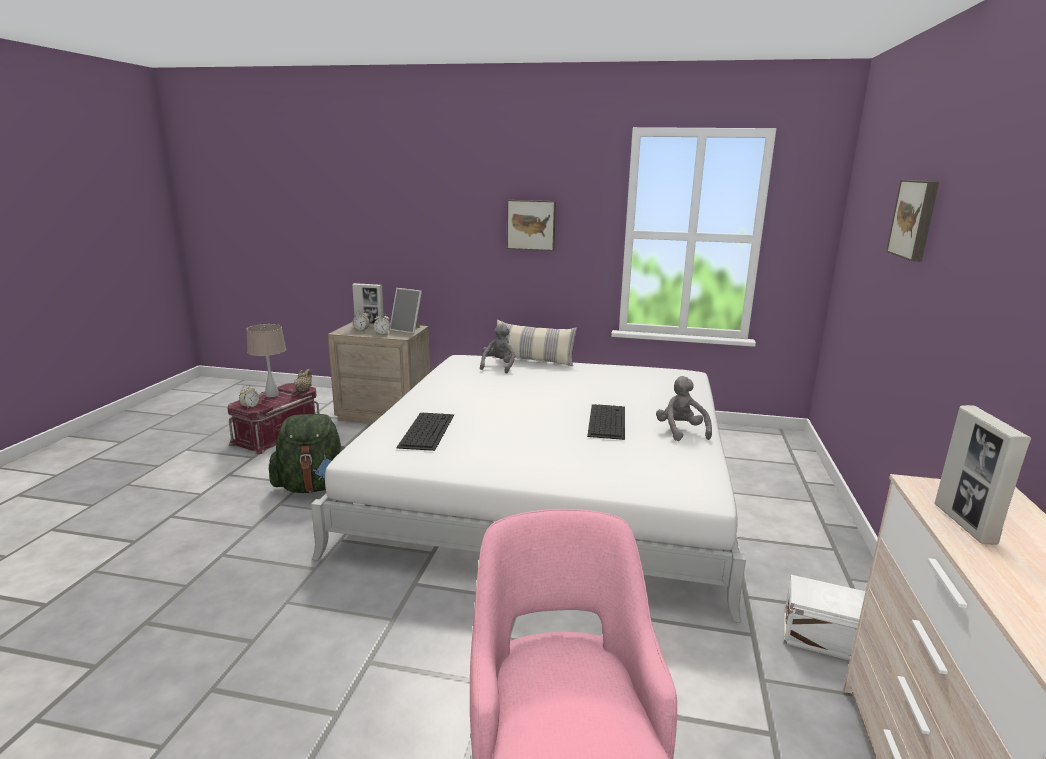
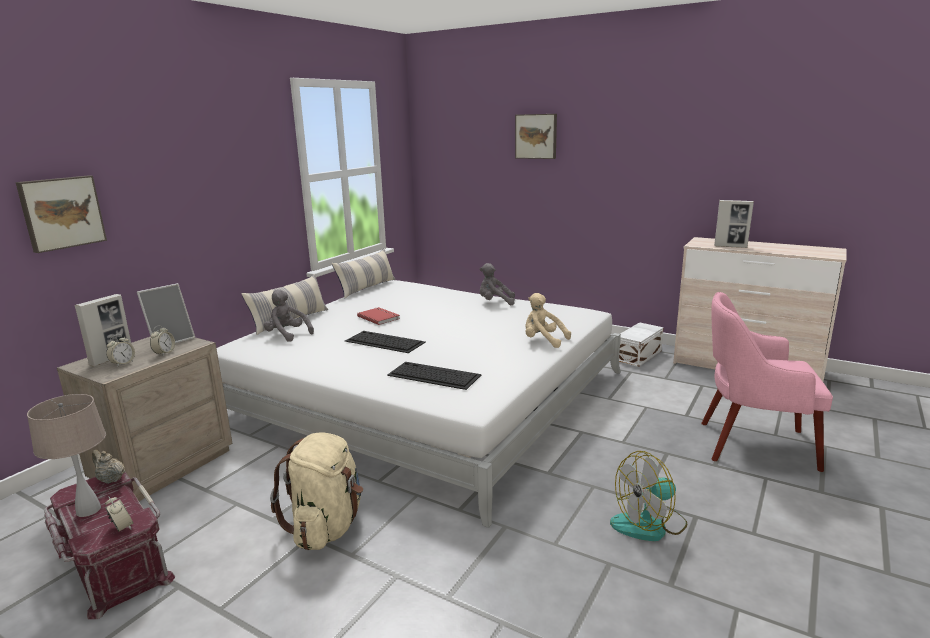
camera: 70 degrees left, 0 degrees up
green backpack [269,414,346,493] -> beige backpack [270,432,363,550]
picture [507,200,556,251] -> picture moved to [16,175,107,253]
keyboard [587,404,625,440] -> keyboard moved to [345,331,426,353]
none -> pillow [332,249,396,298]
none -> red book [357,307,400,325]
none -> beige plush toy [526,293,571,348]
none -> fan [610,451,687,541]

